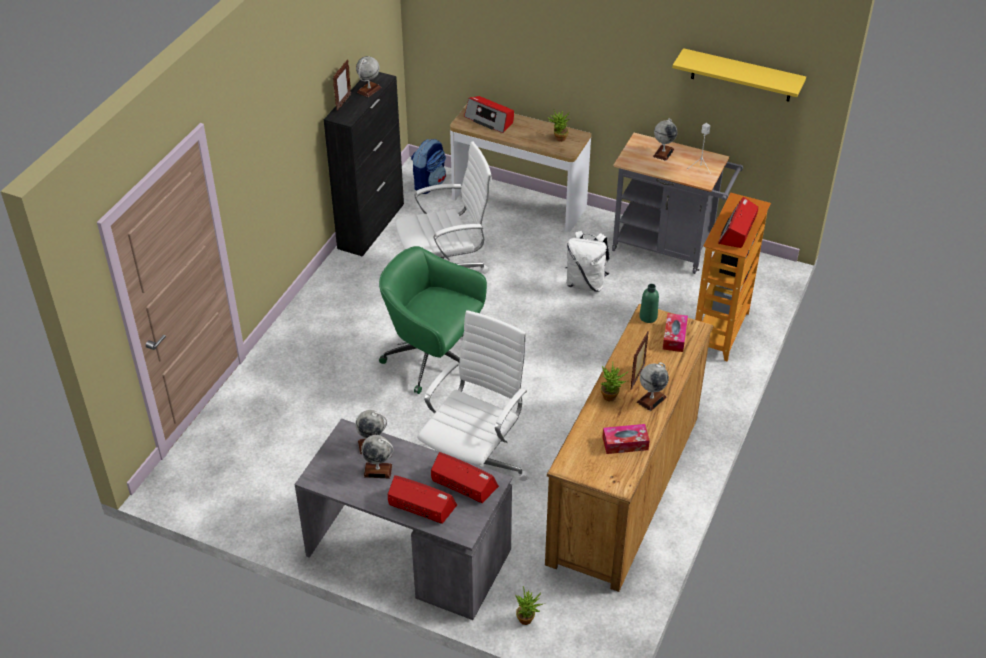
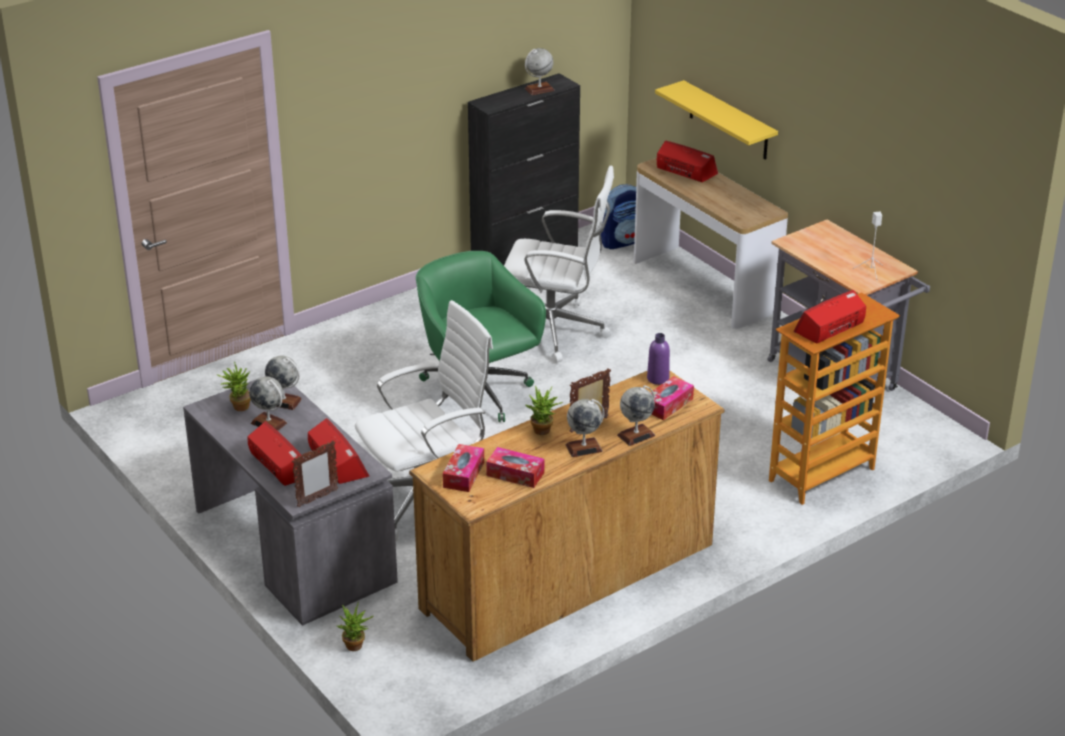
camera: 30 degrees right, 10 degrees down
picture frame [333,59,351,111] -> picture frame moved to [292,440,339,508]
radio [464,96,514,133] -> radio turned 150 degrees clockwise [657,141,718,182]
potted plant [547,109,569,142] -> potted plant moved to [217,361,251,411]
white backpack [565,231,610,292] -> none
green bottle [639,284,659,323] -> purple bottle [647,333,670,385]
globe [653,118,677,161] -> globe moved to [617,385,655,446]
yellow shelf [672,48,806,102] -> yellow shelf moved to [655,80,778,160]
none -> tissue box [443,444,484,492]

